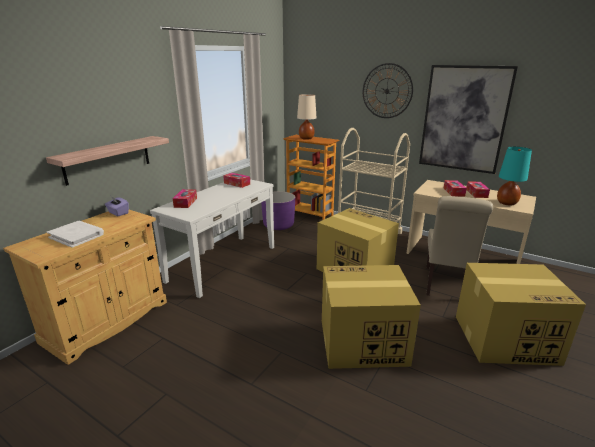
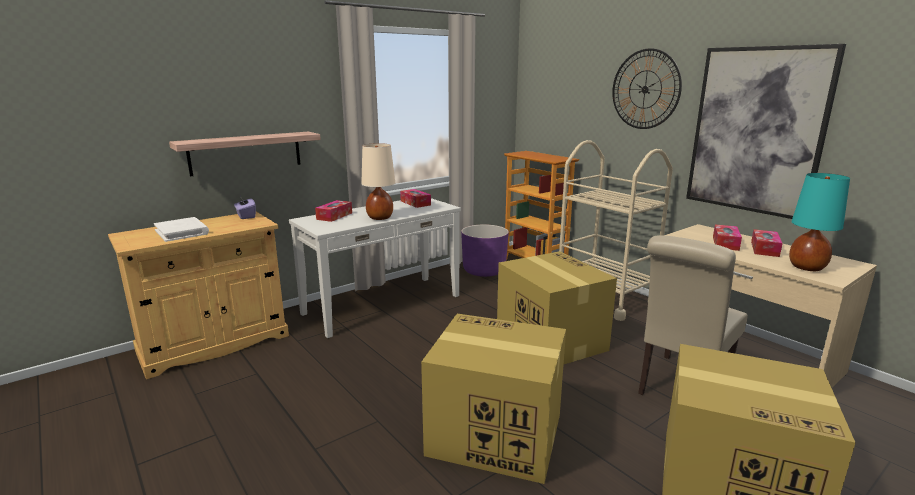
camera: 20 degrees right, 5 degrees down
beige table lamp [297,94,317,140] -> beige table lamp moved to [361,143,395,220]

